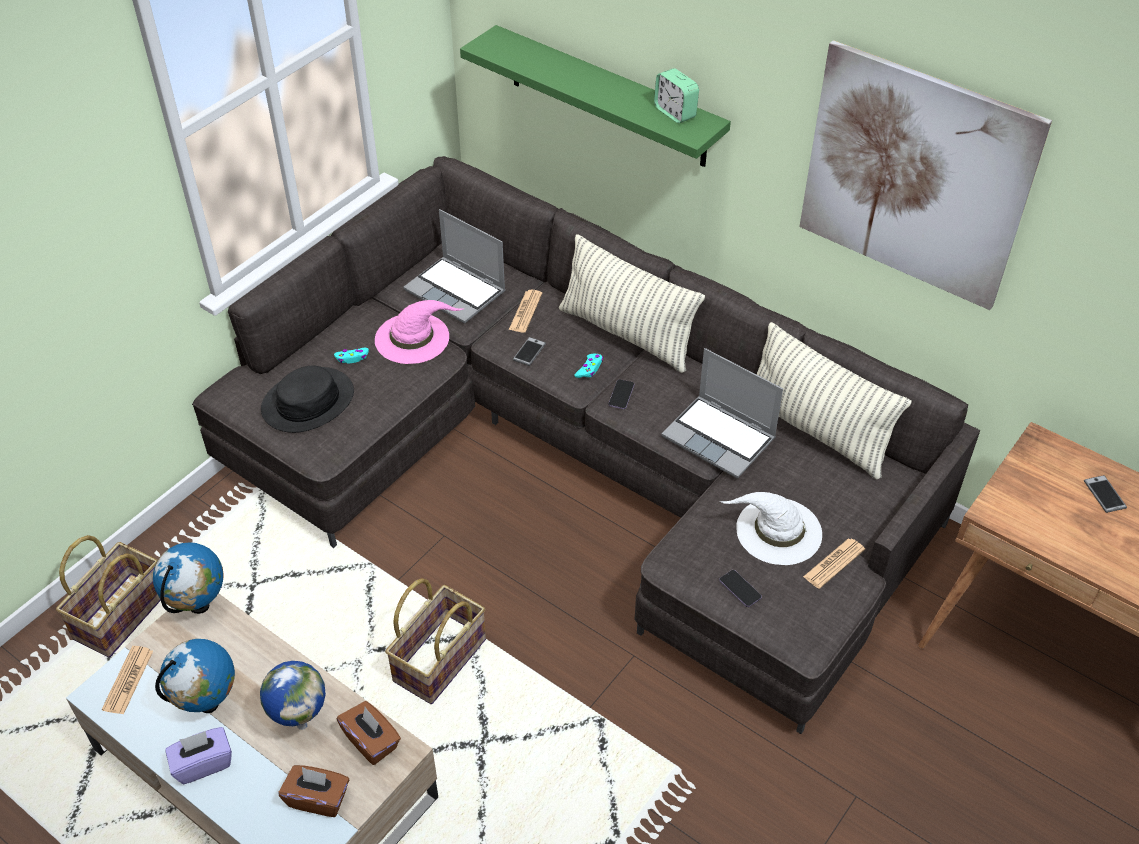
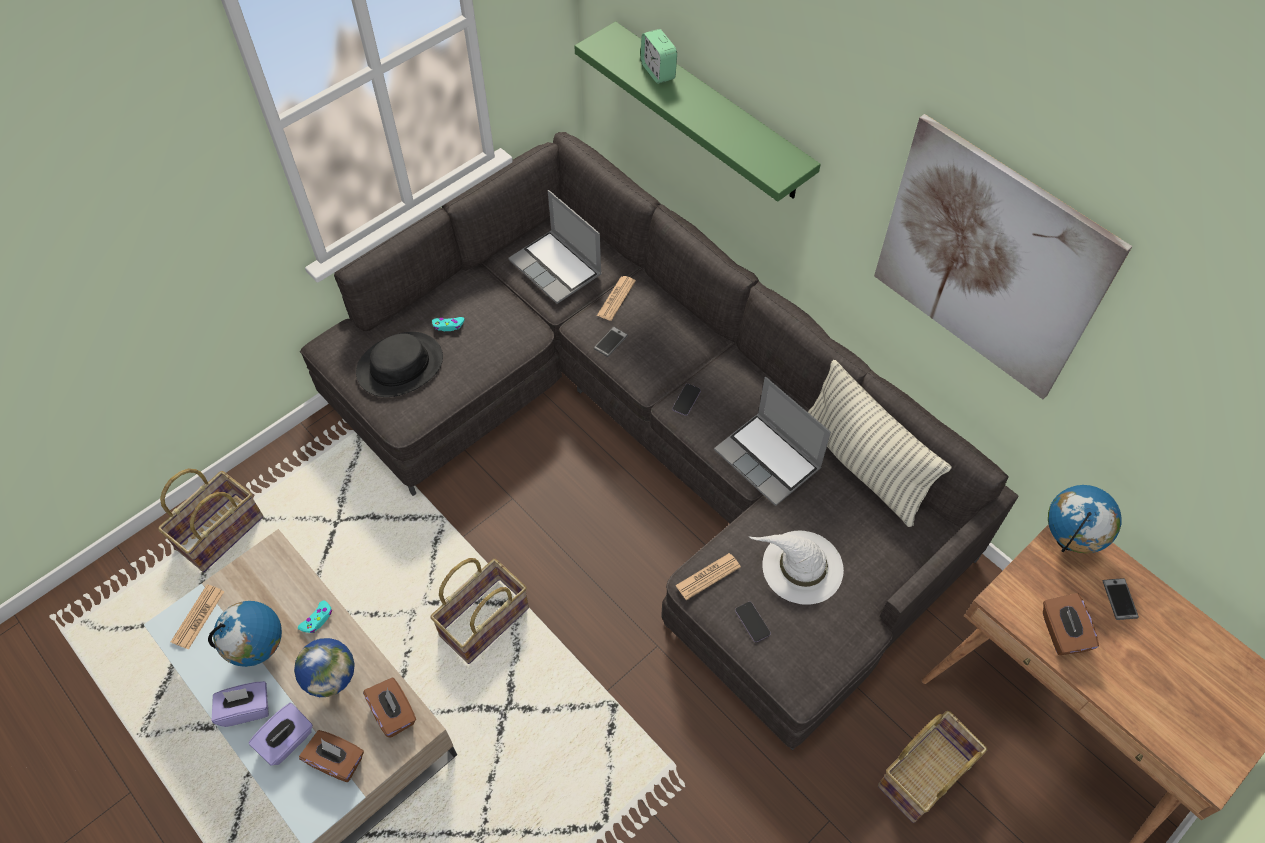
camera: 10 degrees right, 10 degrees up
globe [153,542,224,614] -> globe moved to [1048,485,1122,553]
pink hat [375,300,465,364] -> none
pillow [559,234,705,373] -> none
turquoise game controller [575,354,603,378] -> turquoise game controller moved to [298,601,332,633]
alarm clock [654,68,699,123] -> alarm clock moved to [641,29,677,84]
newspaper [803,538,865,589] -> newspaper moved to [675,553,741,600]
none -> purple tissue box [249,703,313,766]
none -> basket [878,711,987,823]
none -> brown tissue box [1043,593,1099,655]

